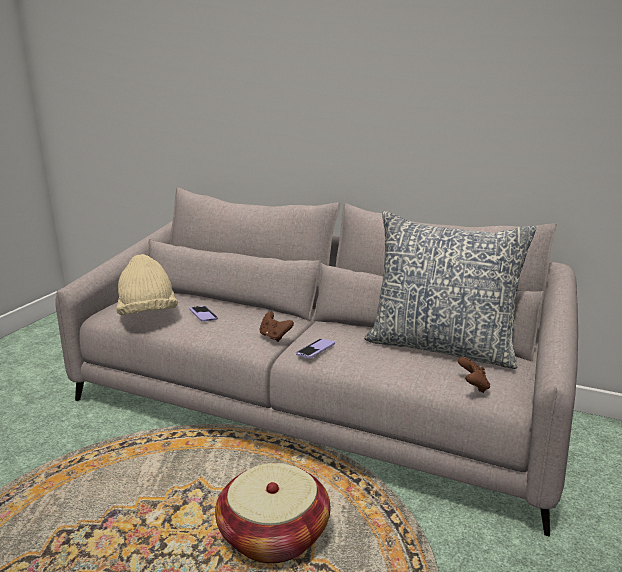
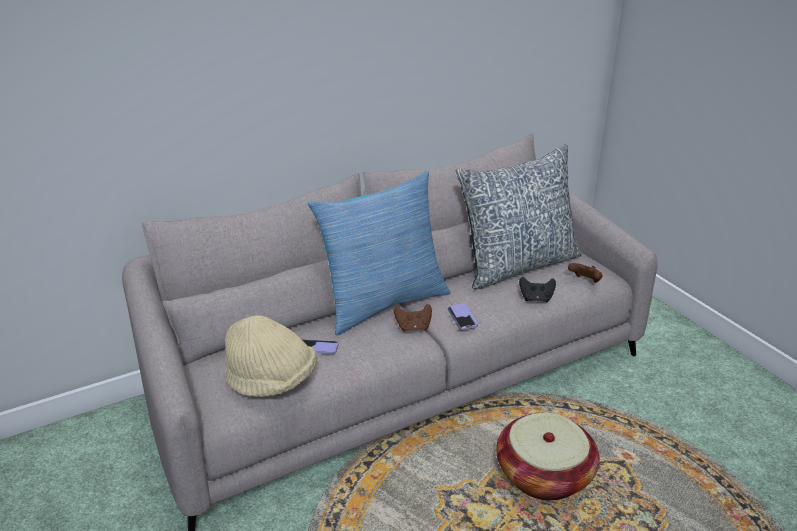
camera: 55 degrees left, 10 degrees up
none -> pillow [308,171,451,336]
none -> black game controller [519,277,556,302]

